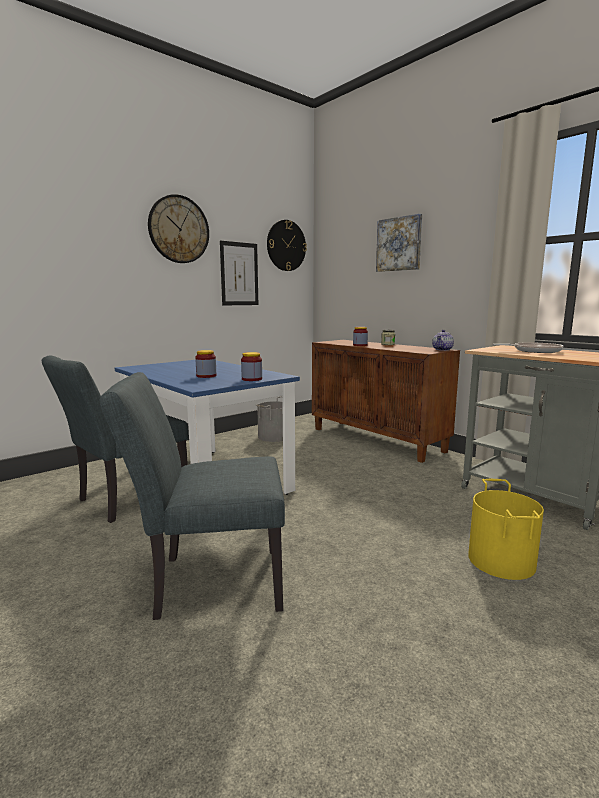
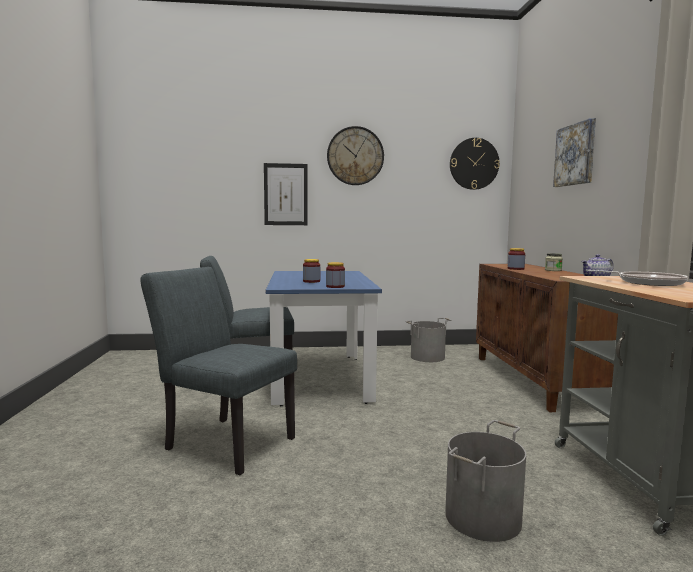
camera: 35 degrees right, 5 degrees down
picture [220,241,258,305] -> picture moved to [264,163,308,225]
yellow bucket [468,479,544,580] -> grey bucket [445,420,526,542]

